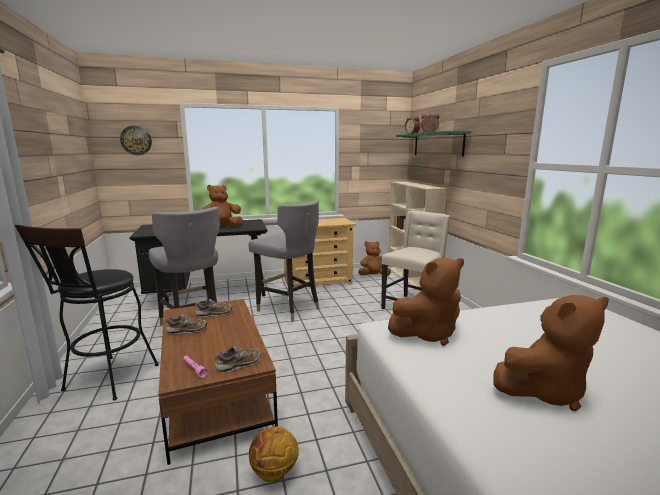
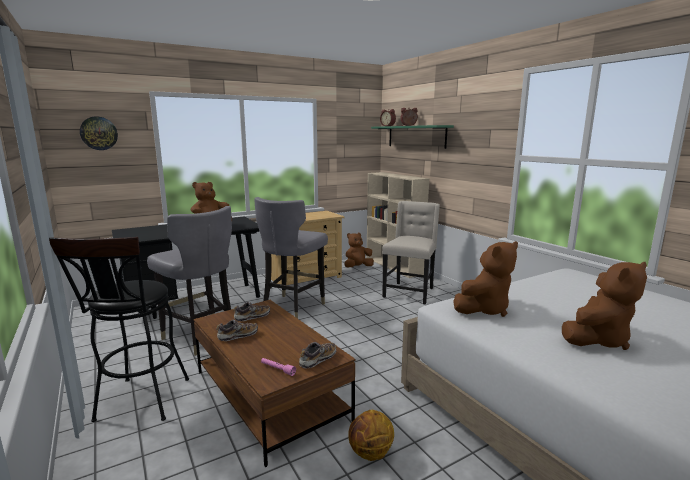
camera: 15 degrees left, 0 degrees up
grey chair [248,199,320,322] -> grey chair turned 90 degrees clockwise [254,197,328,319]

